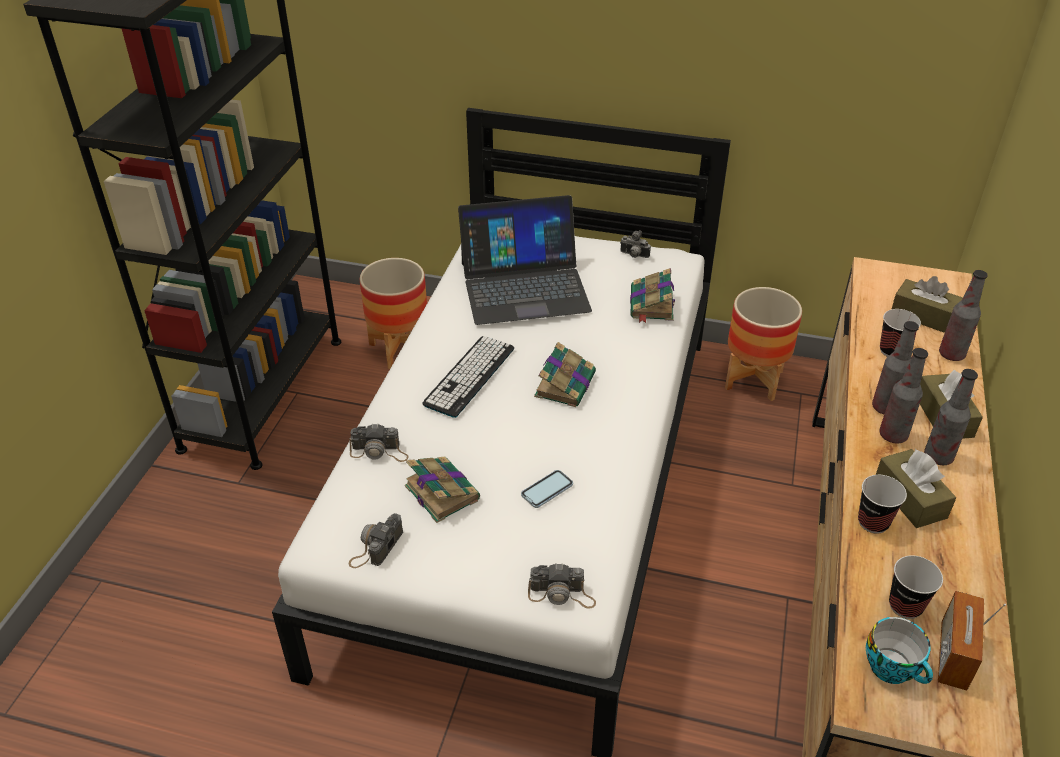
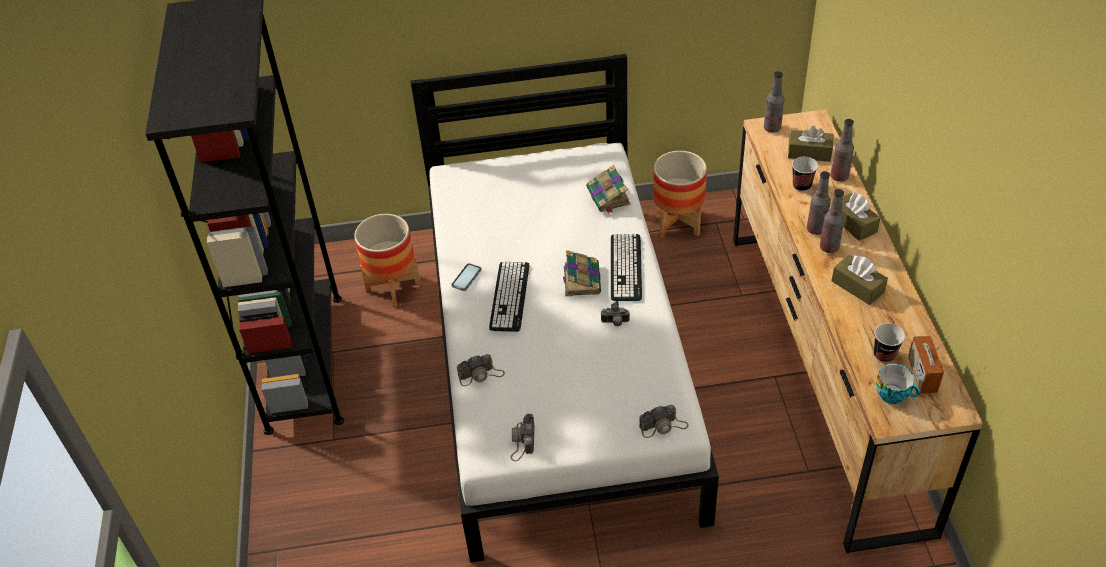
camera: 20 degrees left, 5 degrees up
book [405,457,480,523] -> none
laptop [458,195,592,325] -> none
phone [521,470,573,508] -> phone moved to [451,263,482,291]
camera [620,230,651,258] -> camera moved to [601,301,630,326]
cup [858,475,907,534] -> none
bottle [924,369,978,465] -> bottle moved to [764,71,784,133]
none -> keyboard [611,234,642,301]

